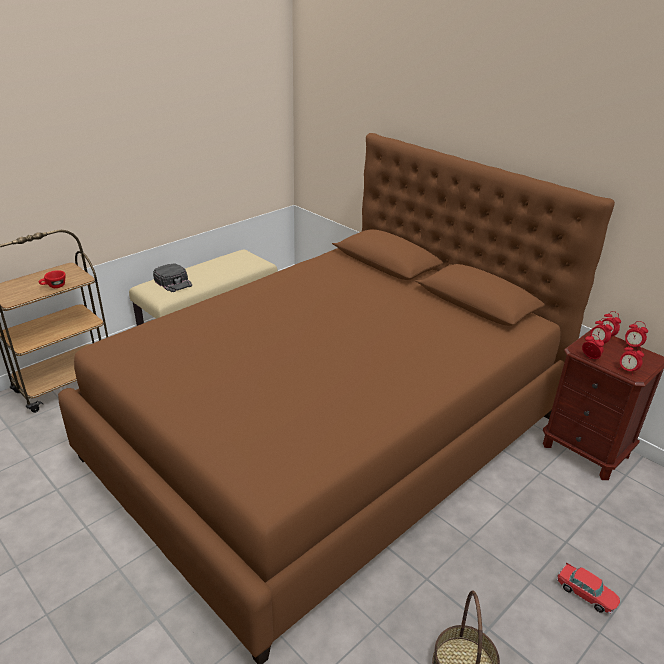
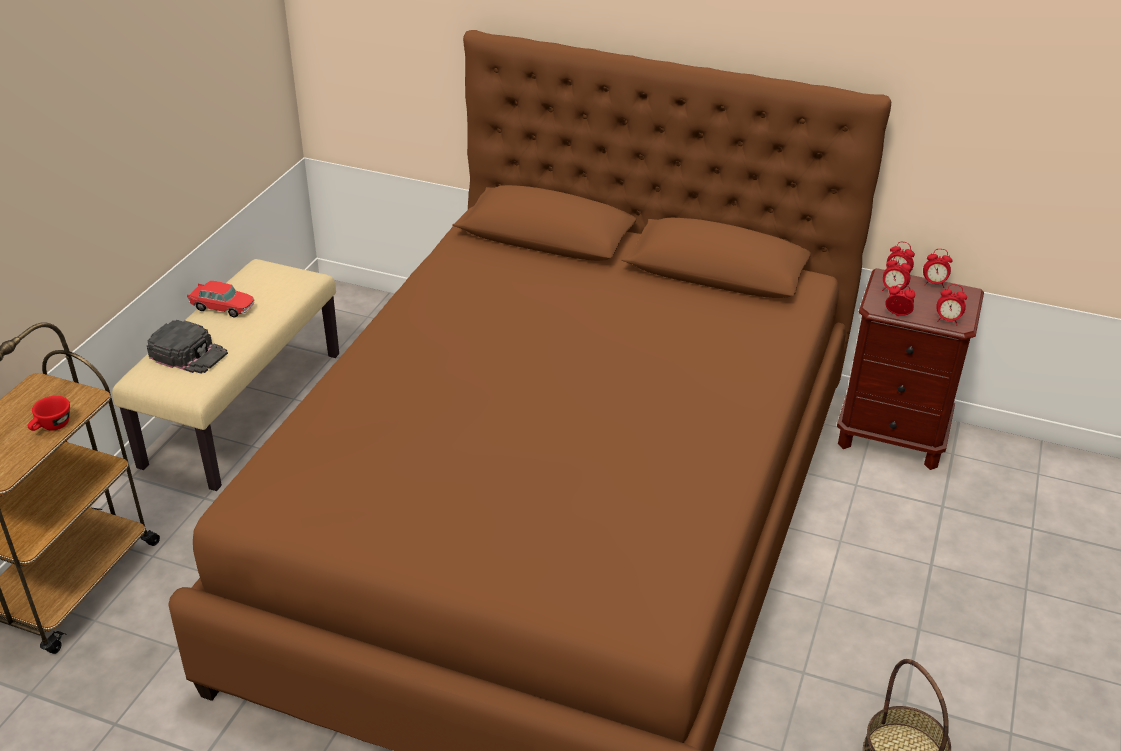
camera: 25 degrees left, 5 degrees up
toy car [557,562,620,614] -> toy car moved to [187,281,255,318]

